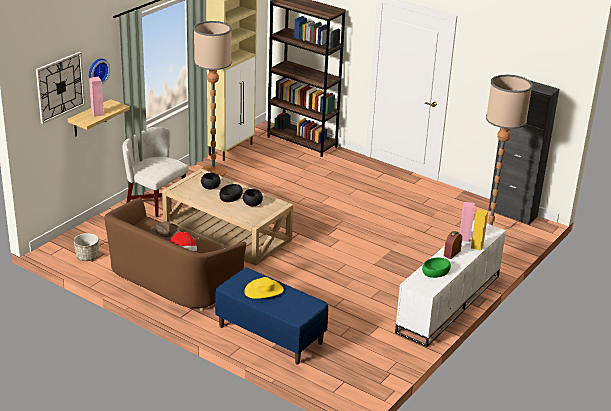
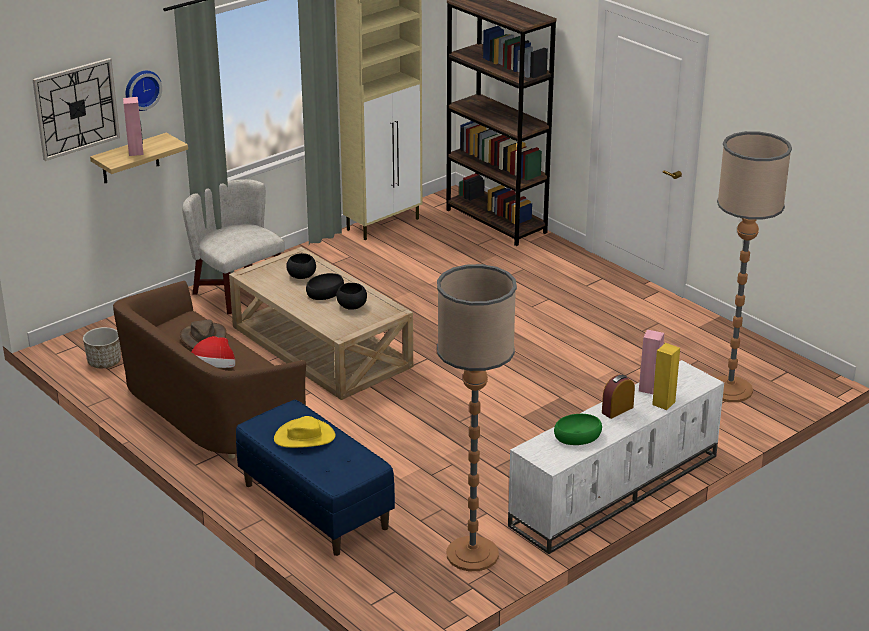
camera: 15 degrees right, 0 degrees up
floor lamp [193,21,232,177] -> floor lamp moved to [437,264,517,571]
black cabinet [488,81,559,225] -> none

